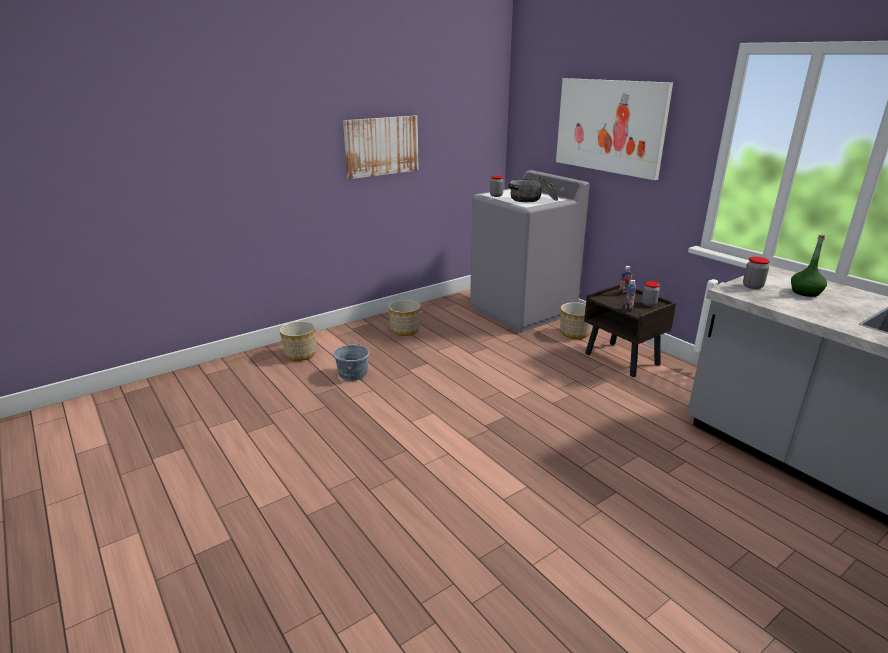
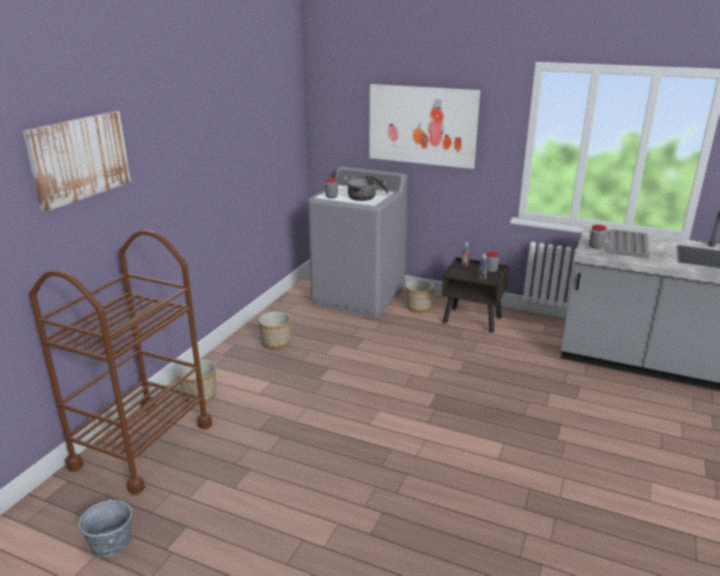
camera: 30 degrees left, 0 degrees up
grey bucket [333,335,370,381] -> grey bucket moved to [78,492,132,557]
picture [343,115,419,179] -> picture moved to [23,111,131,212]
green bottle [791,235,827,297] -> grey tray [608,229,650,259]
none -> brown cart [29,230,212,495]

